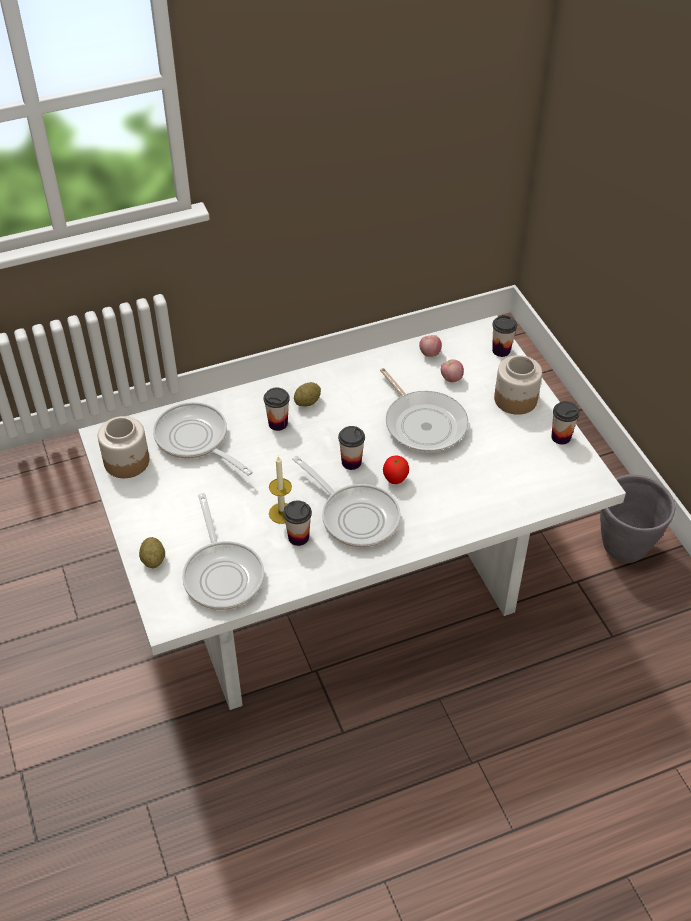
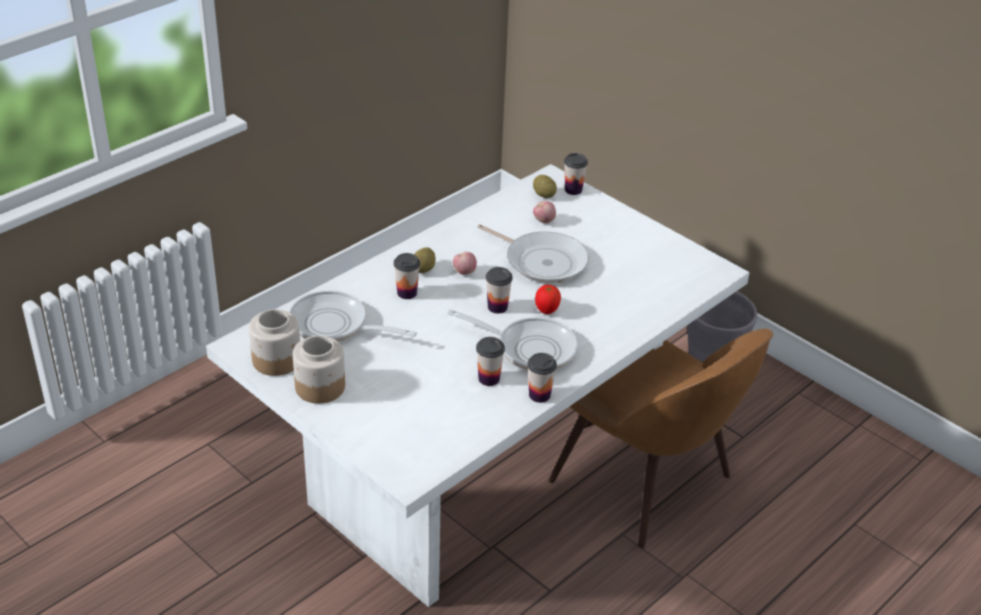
camera: 25 degrees left, 10 degrees down
potato [139,537,165,569] -> potato moved to [533,175,557,198]
frying pan [182,493,264,610] -> none
candle [269,456,292,524] -> none
apple [419,335,442,357] -> apple moved to [453,252,477,275]
jar [494,355,542,415] -> jar moved to [293,336,345,404]
cup [551,401,580,445] -> cup moved to [527,353,557,403]
none -> brown chair [548,328,773,548]

